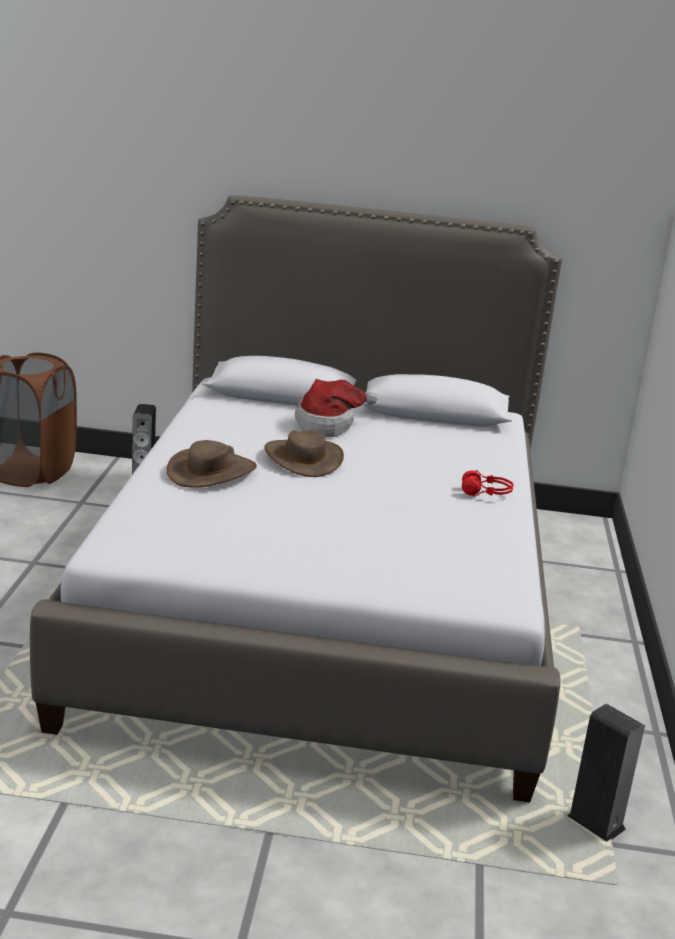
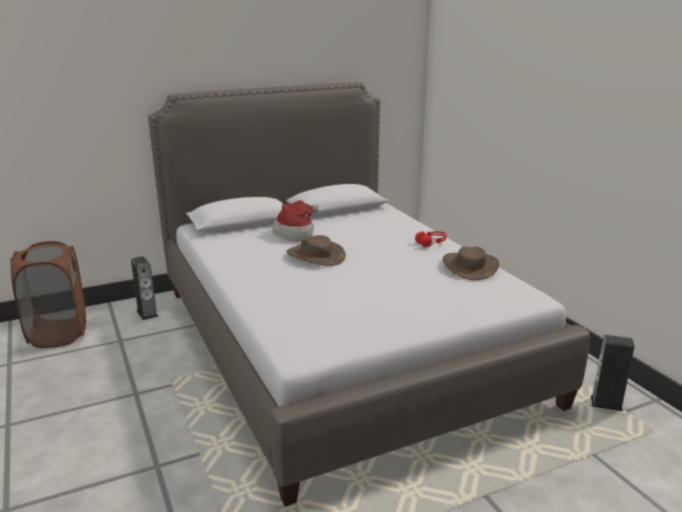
camera: 30 degrees left, 0 degrees up
brown hat [166,440,257,488] -> brown hat moved to [443,246,499,280]

